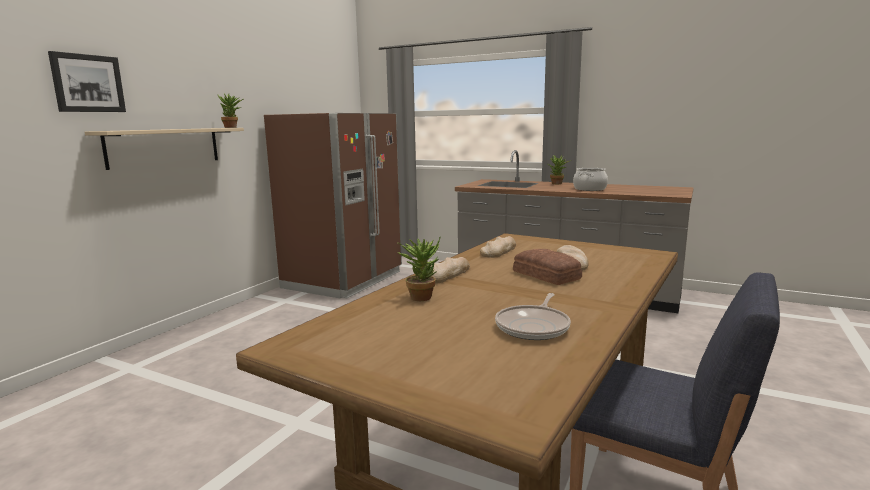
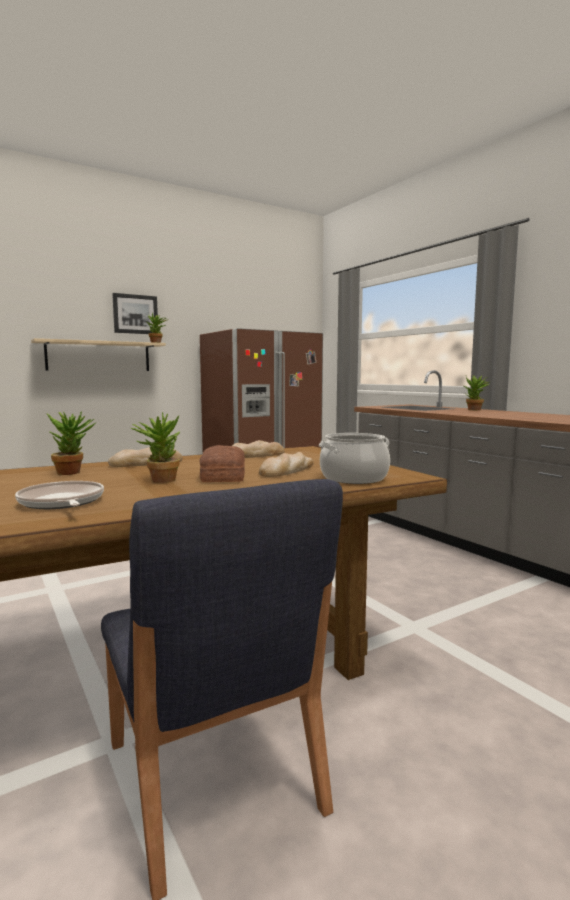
camera: 30 degrees right, 5 degrees down
picture [48,51,126,112] -> picture moved to [112,293,158,334]
frying pan [495,293,571,340] -> frying pan turned 90 degrees clockwise [15,481,104,509]
cooking pot [573,168,608,191] -> cooking pot moved to [319,433,390,484]
none -> potted plant [131,412,180,483]

